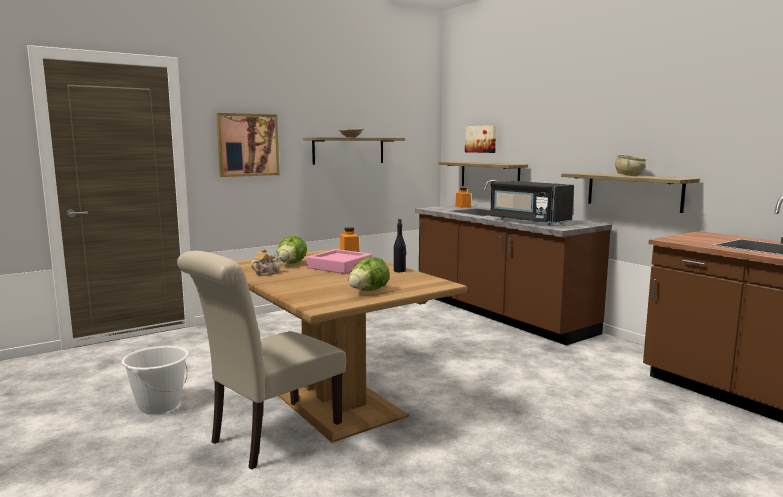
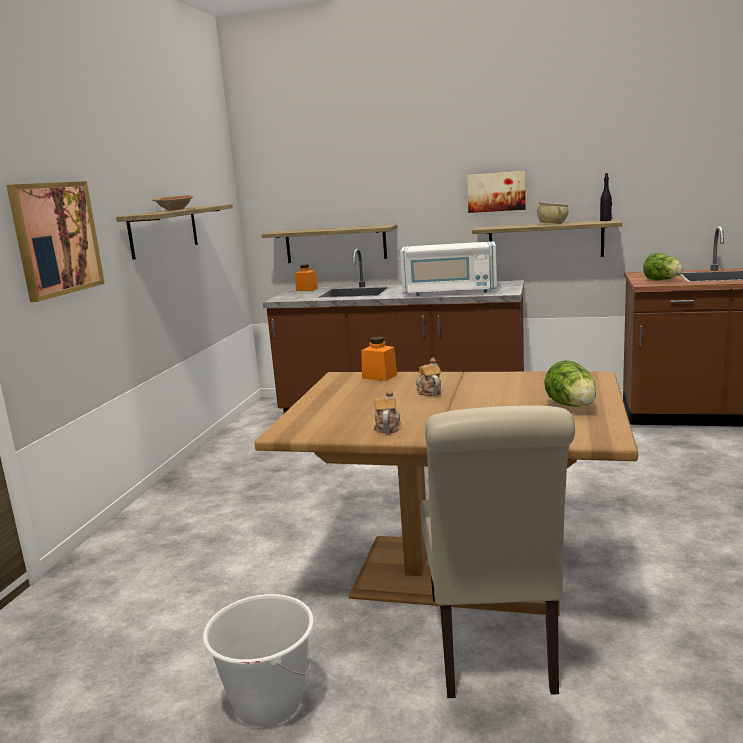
camera: 40 degrees left, 5 degrees up
lettuce [277,236,307,263] -> lettuce moved to [643,253,684,281]
pink tray [306,249,372,274] -> teapot [416,358,441,396]
black bottle [394,219,406,272] -> black bottle moved to [600,173,612,221]
picture [465,125,496,153] -> picture moved to [467,171,526,213]
black microwave [490,181,574,226] -> white microwave [400,241,497,296]

